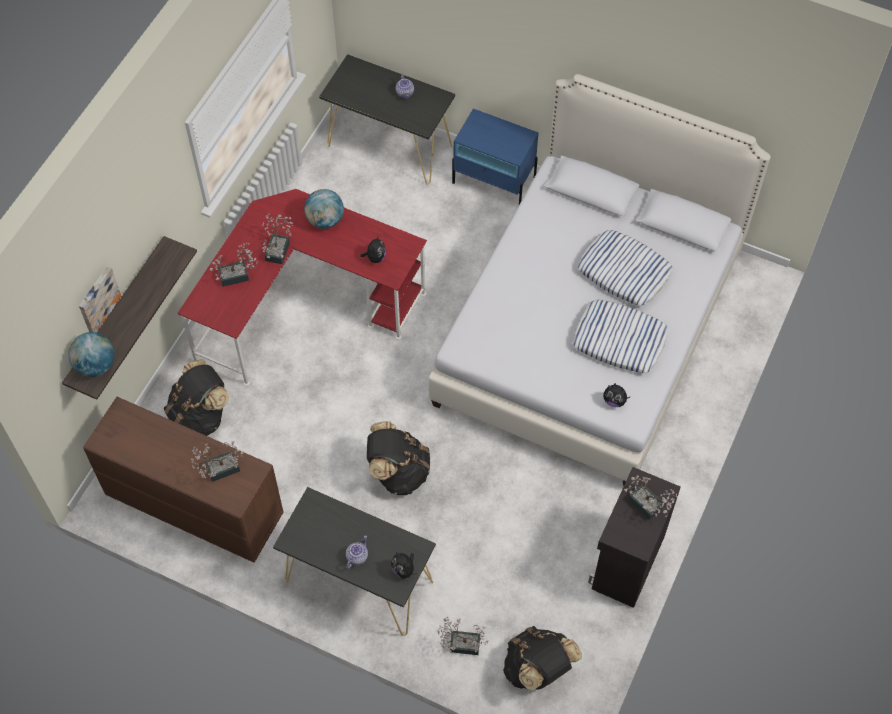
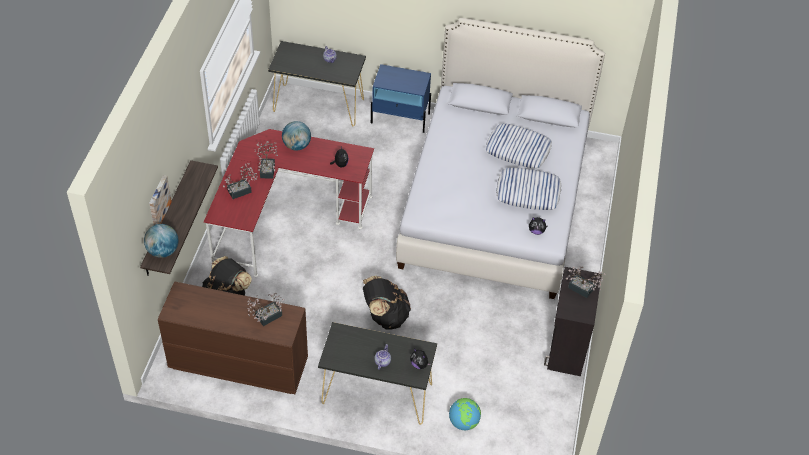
camera: 15 degrees left, 10 degrees down
potted plant [438,617,488,655] -> globe [449,398,481,430]
black backpack [503,626,582,690] -> none

